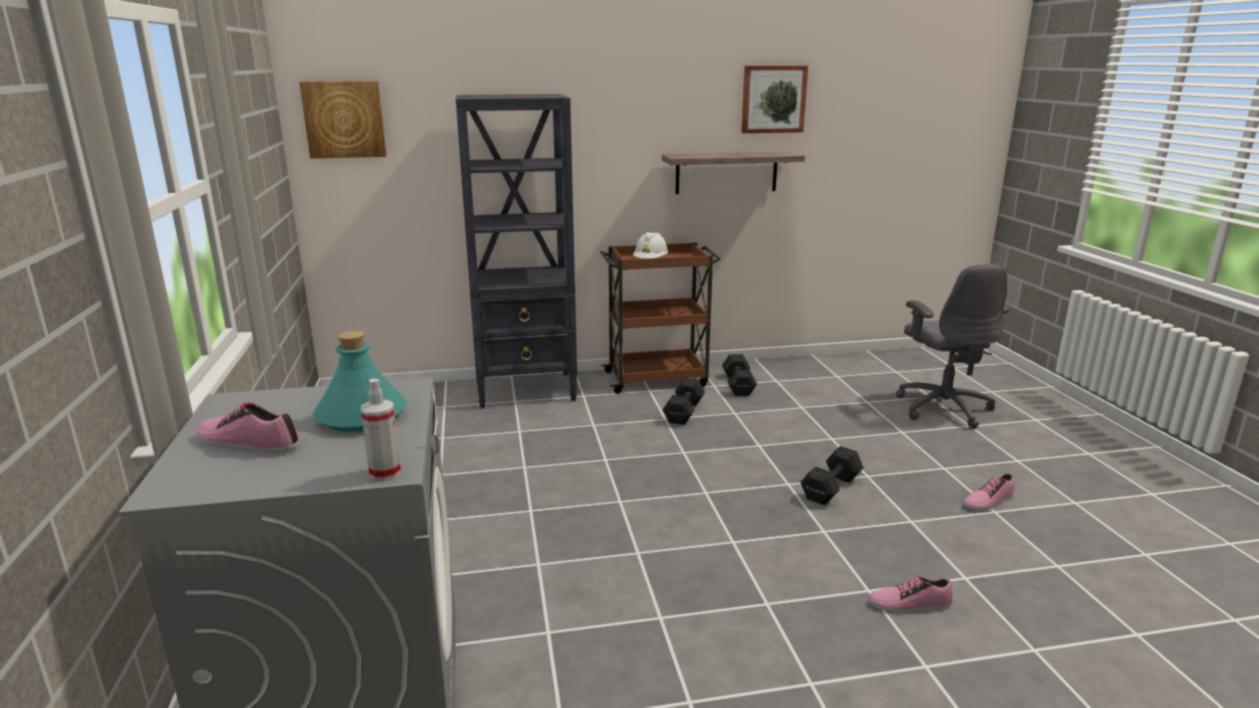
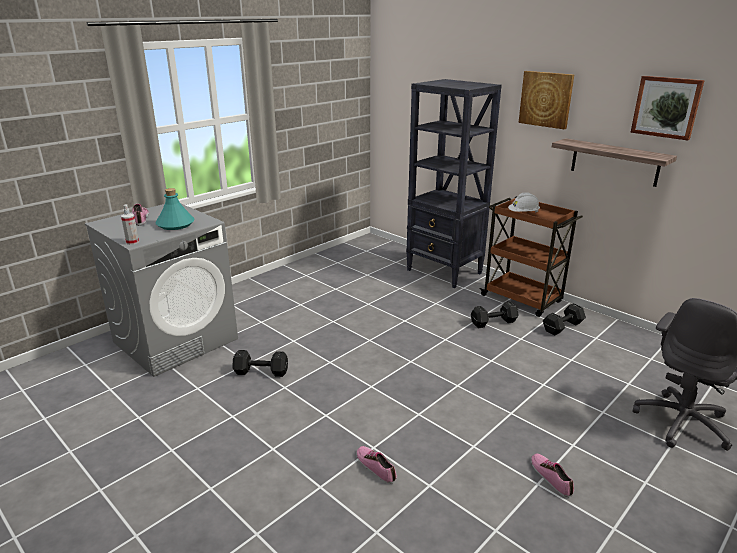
camera: 55 degrees right, 5 degrees up
picture [299,81,386,158] -> picture moved to [518,71,574,129]
black dumbbell [800,446,864,505] -> black dumbbell moved to [232,350,288,377]
shoe [963,473,1015,511] -> shoe turned 45 degrees clockwise [531,454,574,498]

